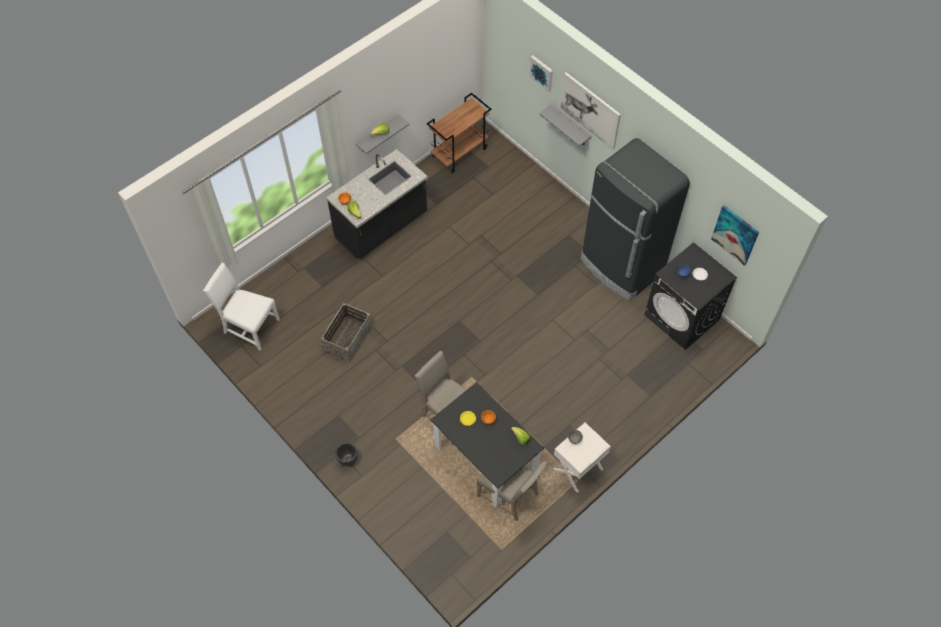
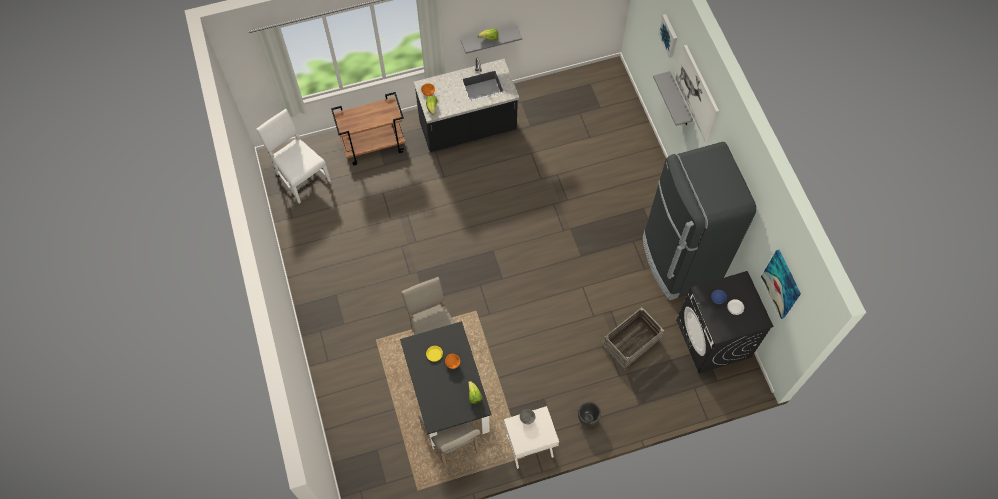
camera: 25 degrees right, 5 degrees up
crate [321,303,373,362] -> crate moved to [602,307,664,370]
black planter [335,442,358,467] -> black planter moved to [578,402,601,427]
brown cart [427,93,492,173] -> brown cart moved to [331,92,406,165]

